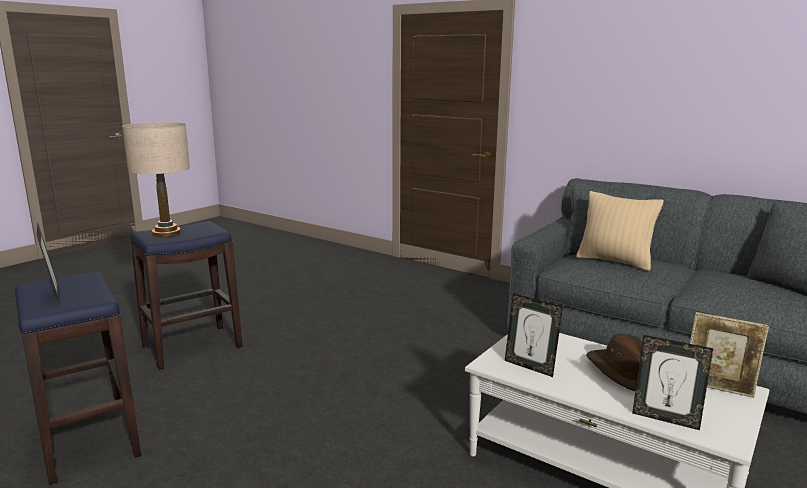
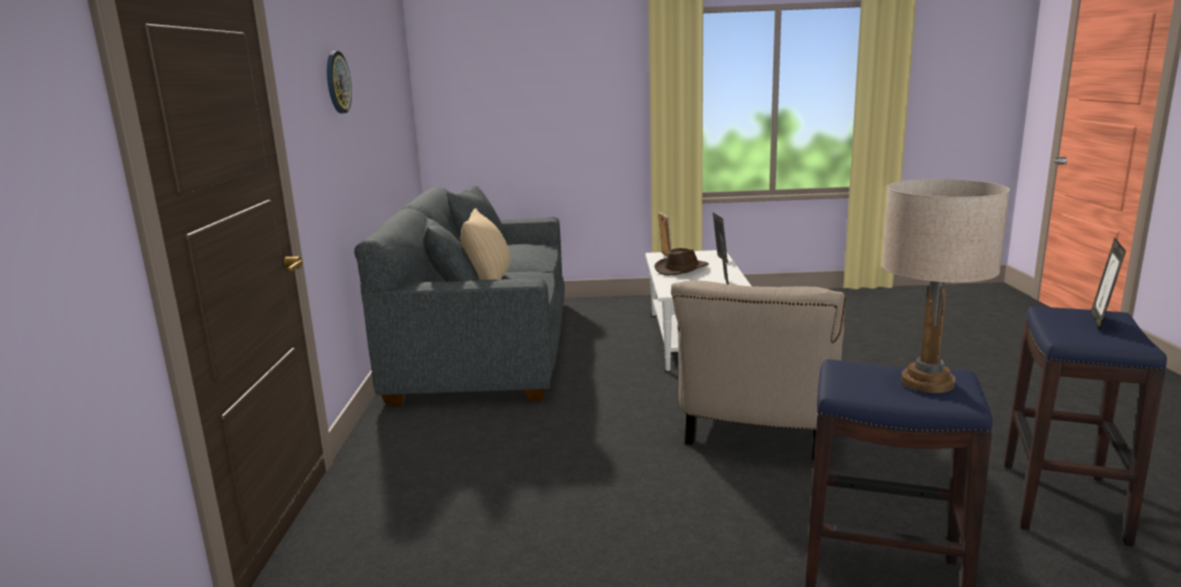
camera: 125 degrees left, 0 degrees up
none -> wall clock [327,51,352,113]
none -> beige armchair [671,280,845,460]

